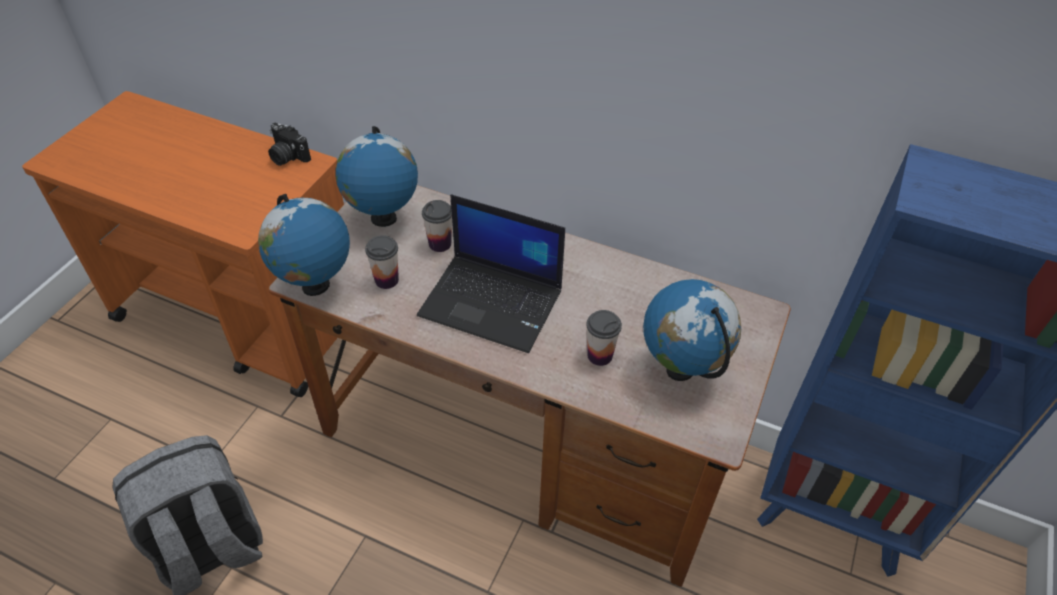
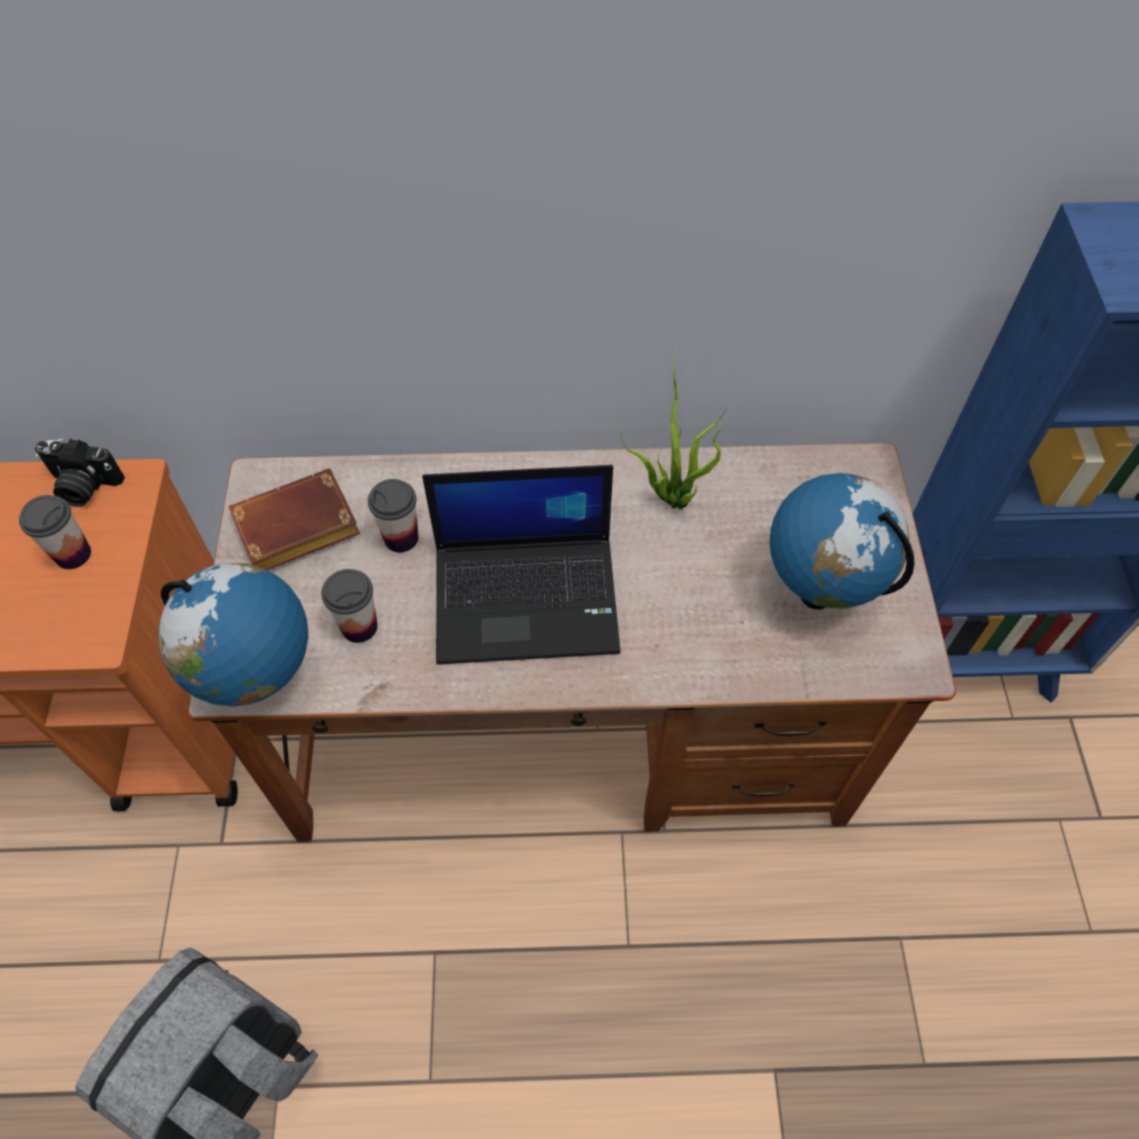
camera: 25 degrees left, 10 degrees up
globe [335,126,418,227] -> brown book [229,468,360,570]
cup [586,310,622,366] -> cup moved to [19,495,91,569]
none -> potted plant [621,346,727,509]

